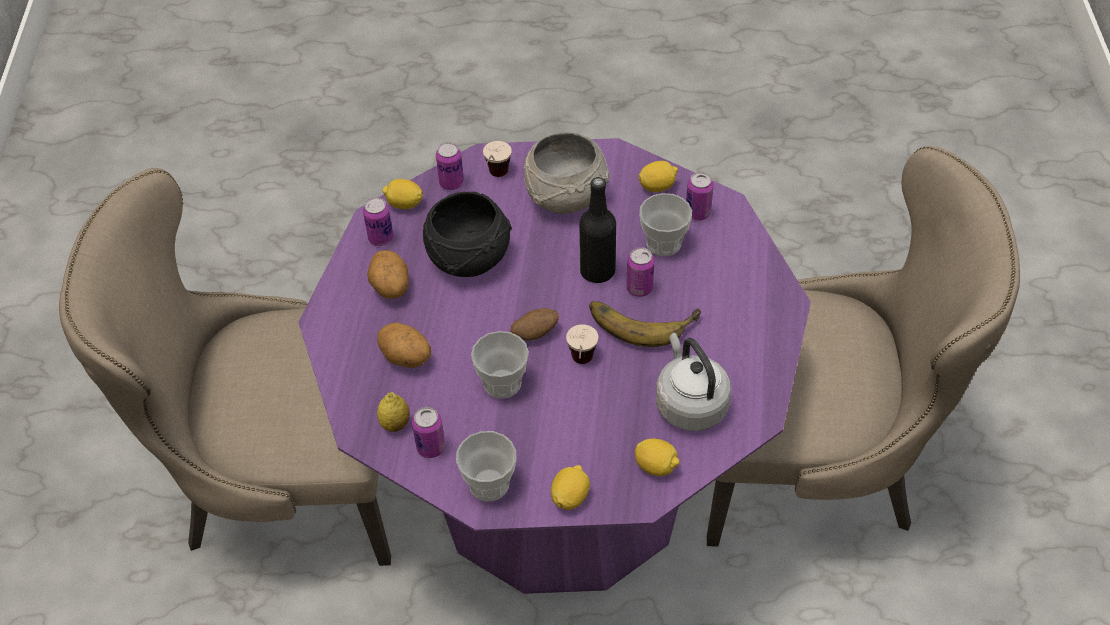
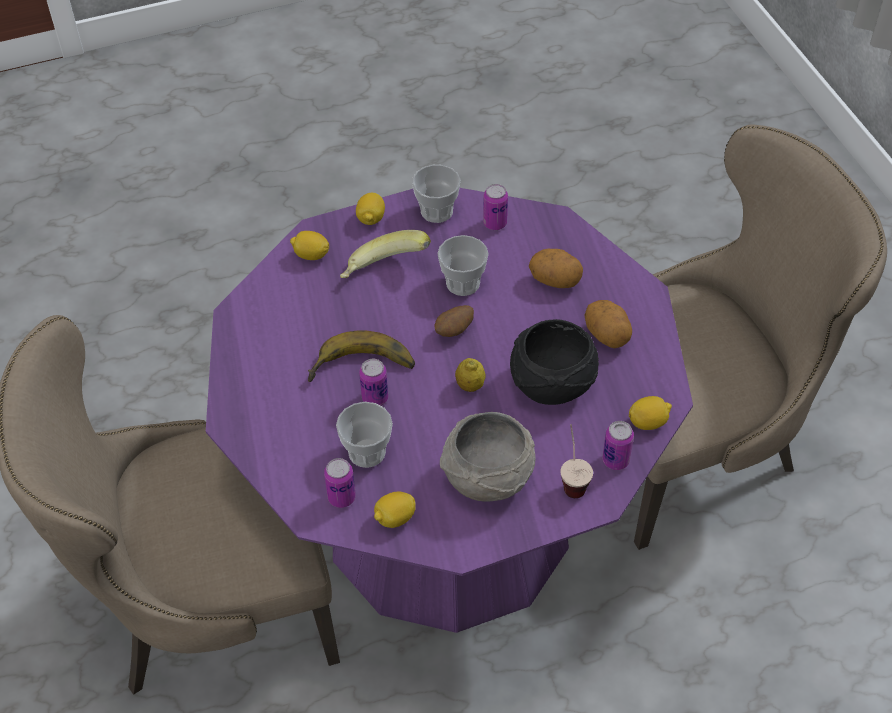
camera: 160 degrees right, 0 degrees up
can [363,197,394,246] -> none
lemon [377,392,410,432] -> lemon moved to [455,358,486,392]
cup [566,324,598,364] -> none
black bottle [579,177,616,283] -> none
grey kettle [656,333,731,431] -> none
none -> banana [340,230,431,278]

